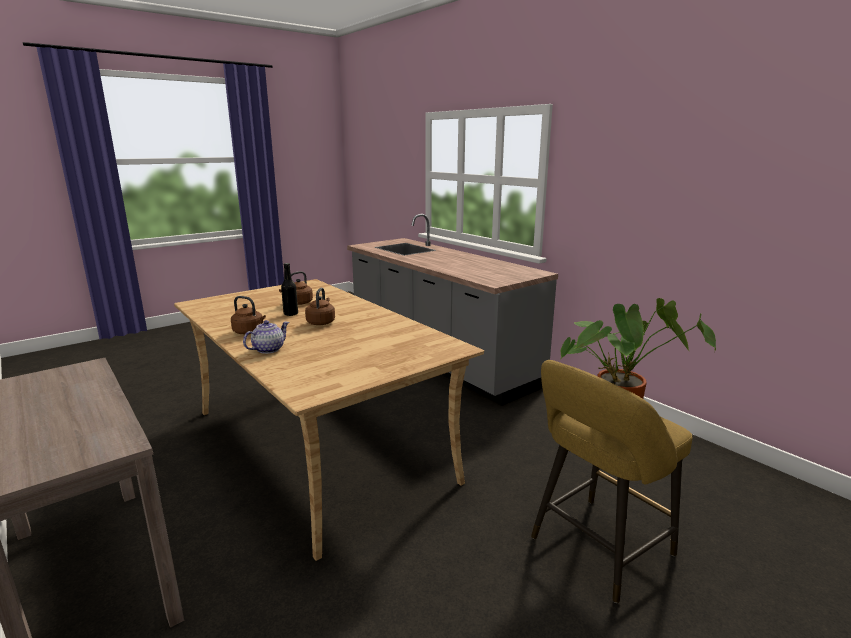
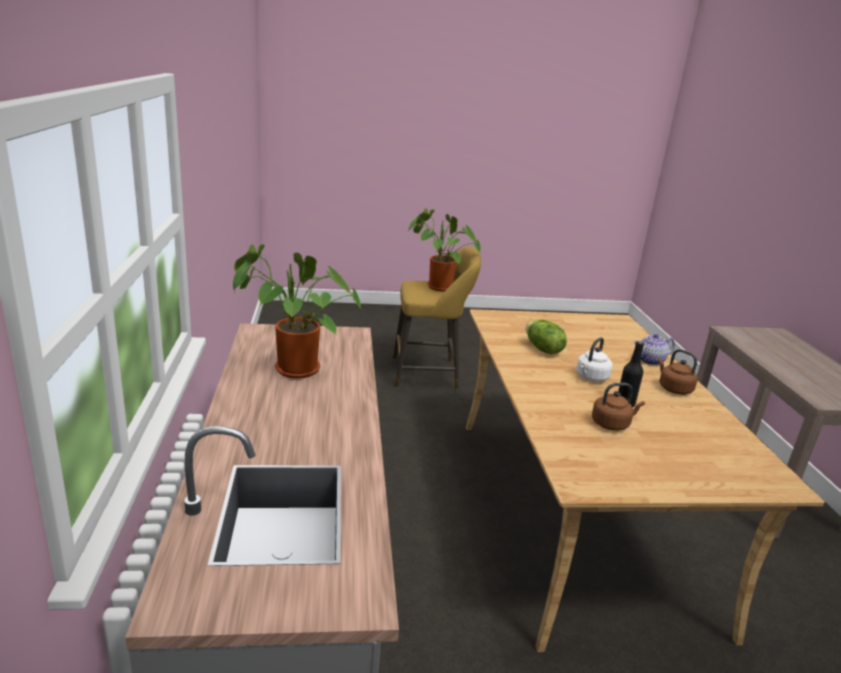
camera: 150 degrees left, 5 degrees up
brown kettle [305,288,335,325] -> white kettle [576,337,613,382]
none -> potted plant [233,244,361,379]
none -> lettuce [526,320,567,354]

